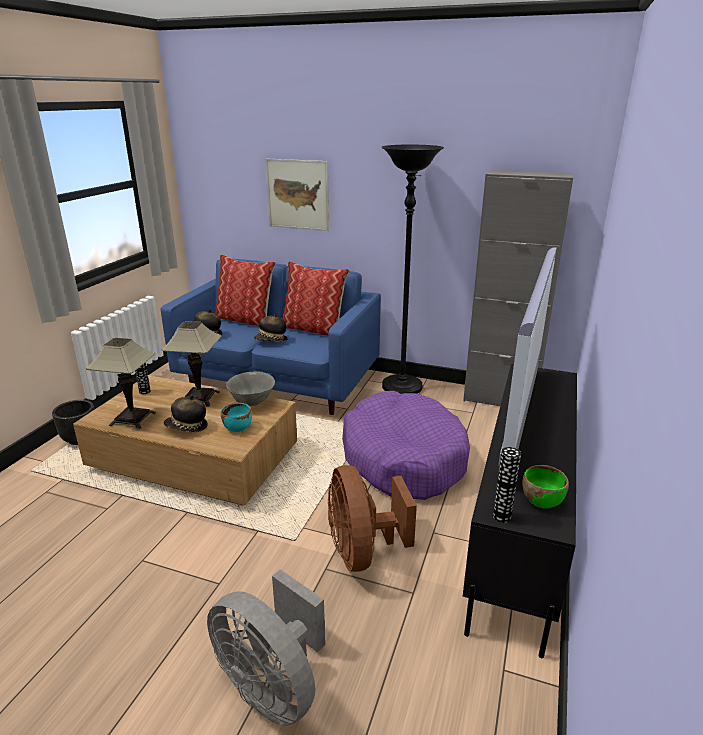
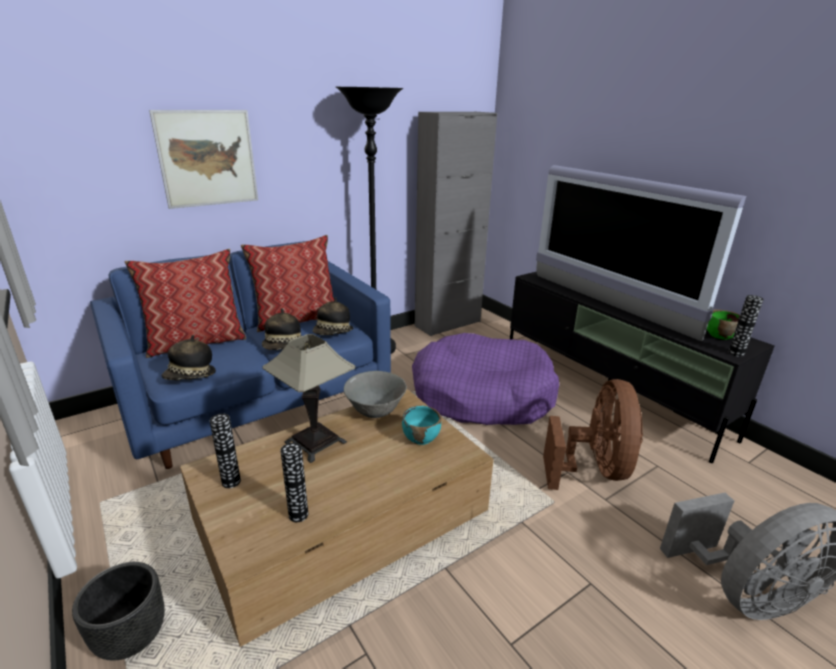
camera: 55 degrees left, 0 degrees up
table lamp [86,338,156,429] -> vase [280,443,308,522]
hat [164,395,208,432] -> hat moved to [313,297,353,335]
brown fan [328,465,417,572] -> brown fan turned 105 degrees counterclockwise [543,379,643,490]

